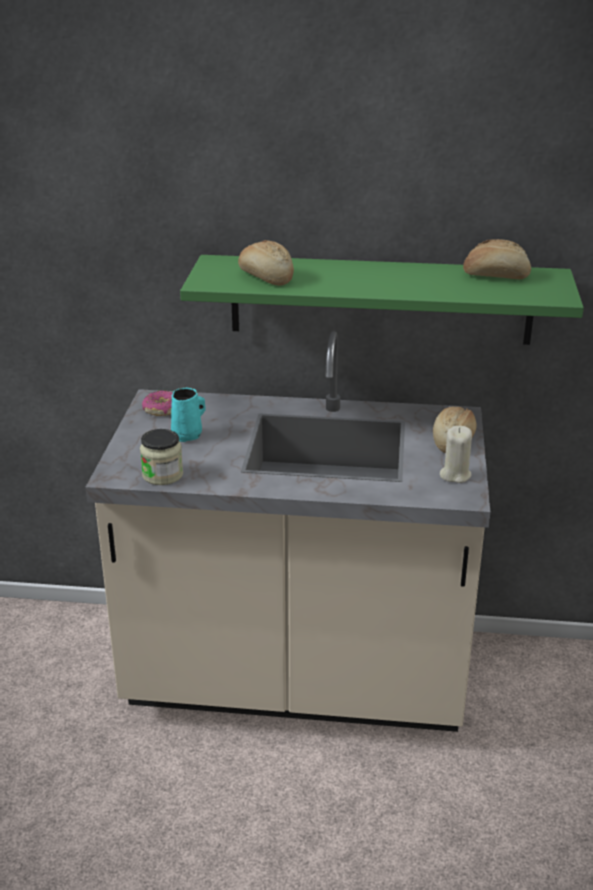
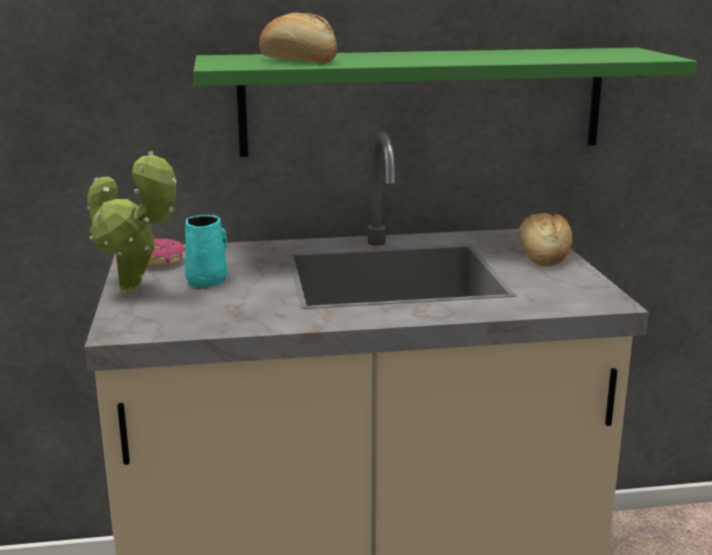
camera: 15 degrees left, 10 degrees down
jar [140,429,183,485] -> none
beige candle [440,426,472,483] -> none
bread [463,239,531,279] -> none
none -> potted plant [87,151,177,293]

